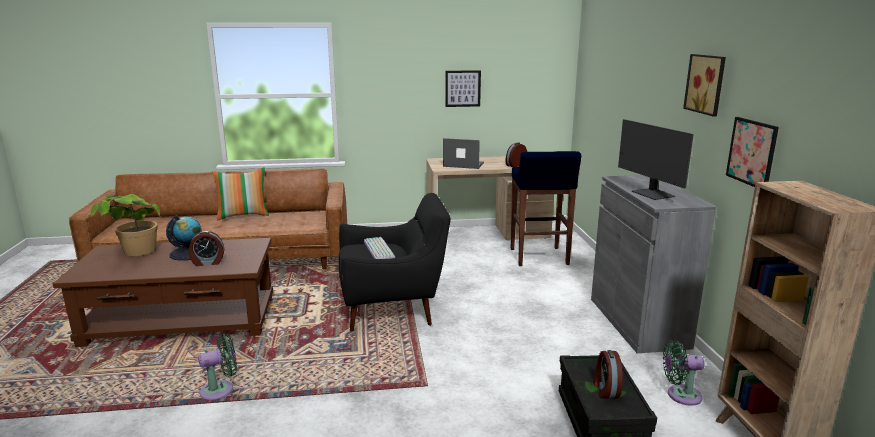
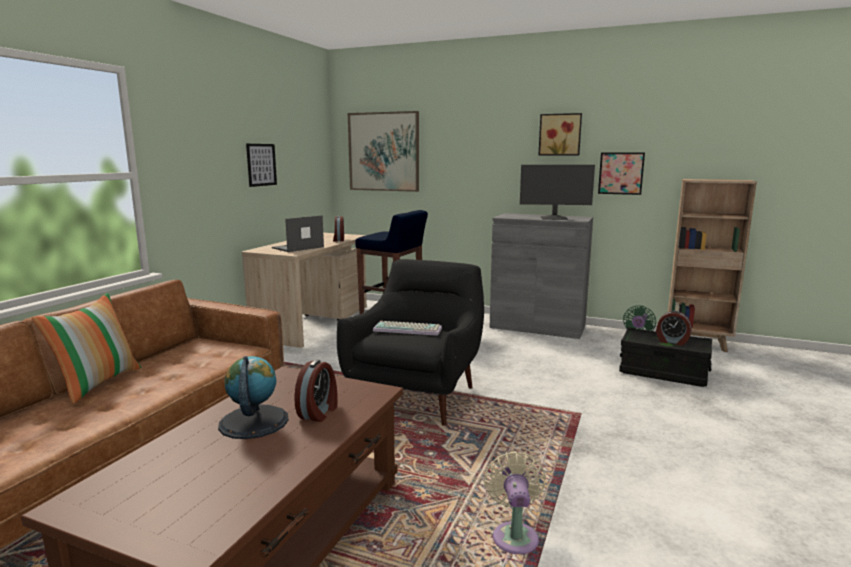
camera: 60 degrees left, 5 degrees down
potted plant [90,194,160,256] -> none
green fan [198,333,237,400] -> beige fan [484,451,546,554]
none -> picture [348,111,419,192]

